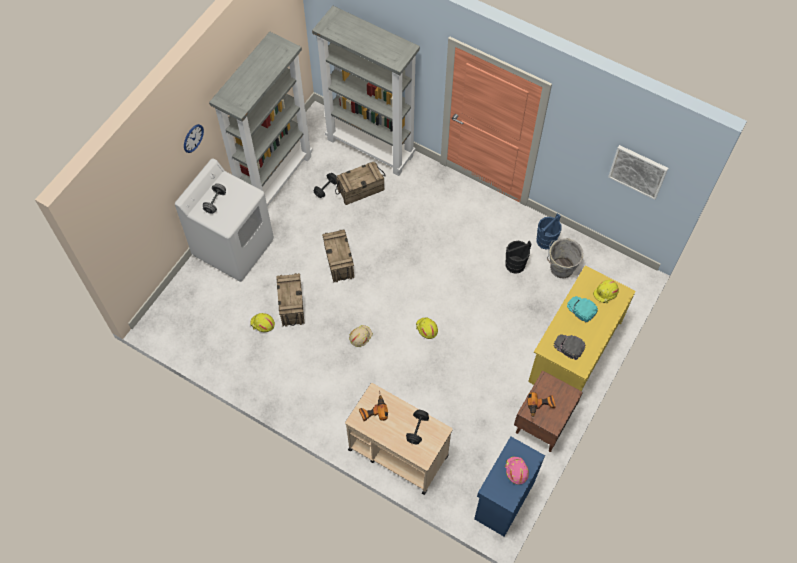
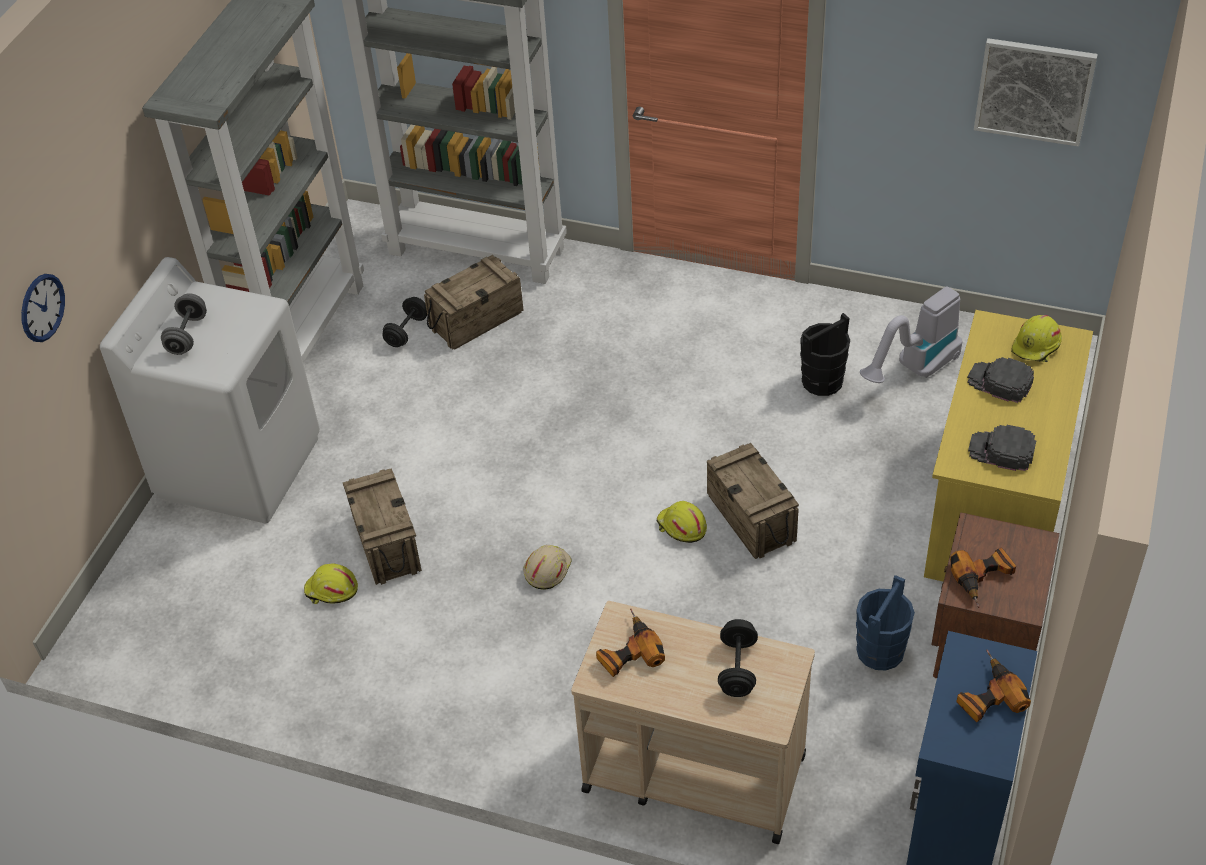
camera: 10 degrees left, 15 degrees down
wall clock [184,124,204,153] -> wall clock moved to [21,274,65,342]
crate [322,229,354,283] -> crate moved to [707,443,799,559]
pink hard hat [505,457,529,485] -> power drill [956,650,1031,722]
blue bucket [536,213,562,249] -> blue bucket moved to [856,575,915,671]
grey bucket [547,238,584,279] -> vacuum cleaner [860,287,962,383]
turquoise cap [567,296,598,323] -> black cap [967,357,1034,403]

